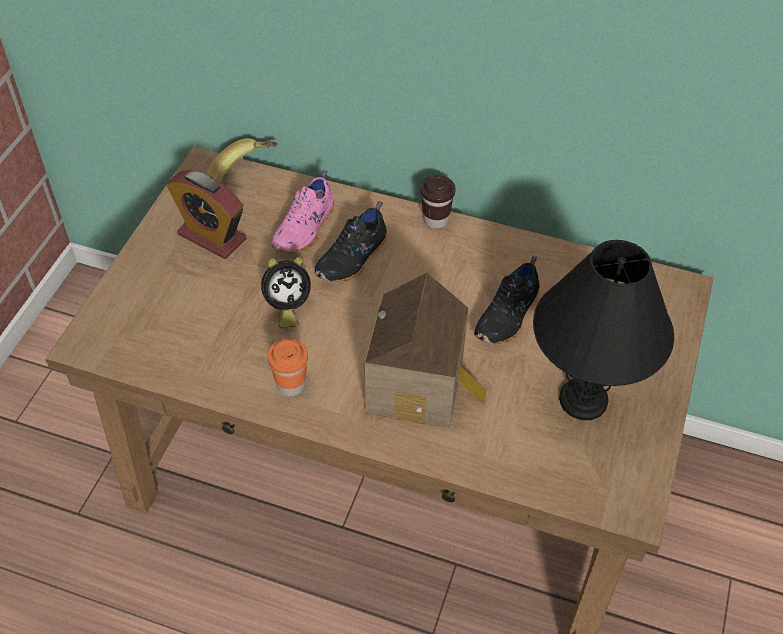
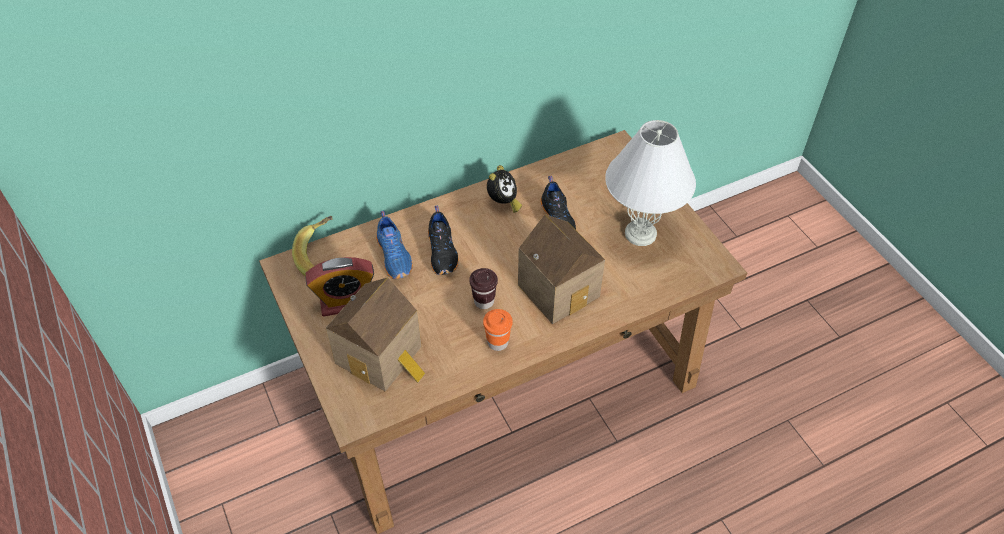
camera: 45 degrees left, 0 degrees up
alarm clock [261,257,311,328] -> alarm clock moved to [487,165,522,213]
pink shoe [272,170,335,253] -> blue shoe [376,211,413,279]
brown cup [420,175,456,229] -> brown cup moved to [469,268,498,309]
black table lamp [533,240,674,420] -> white table lamp [605,120,696,246]
none -> toy house [326,277,425,392]

